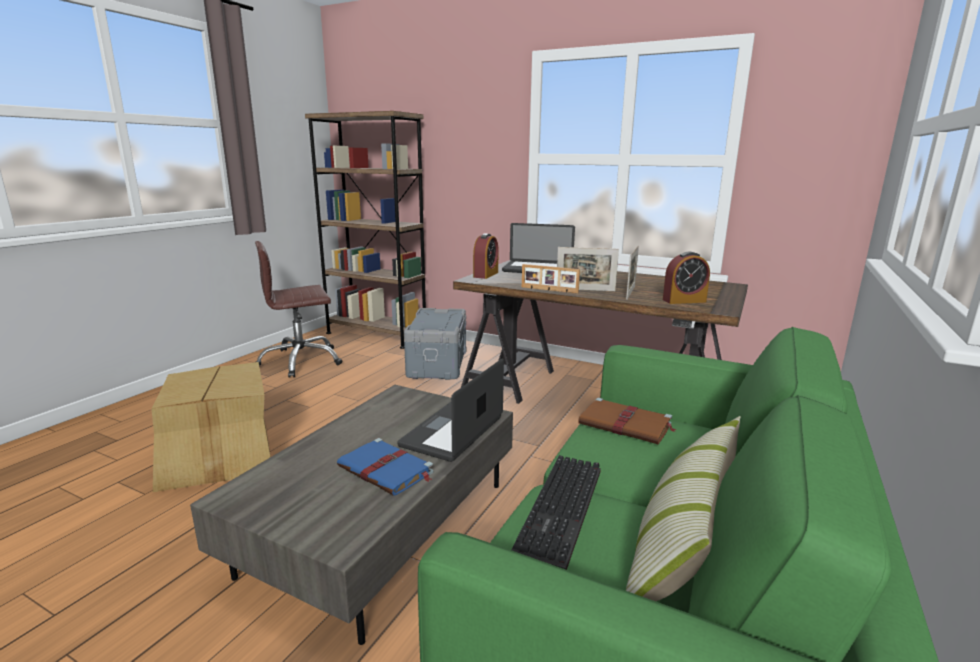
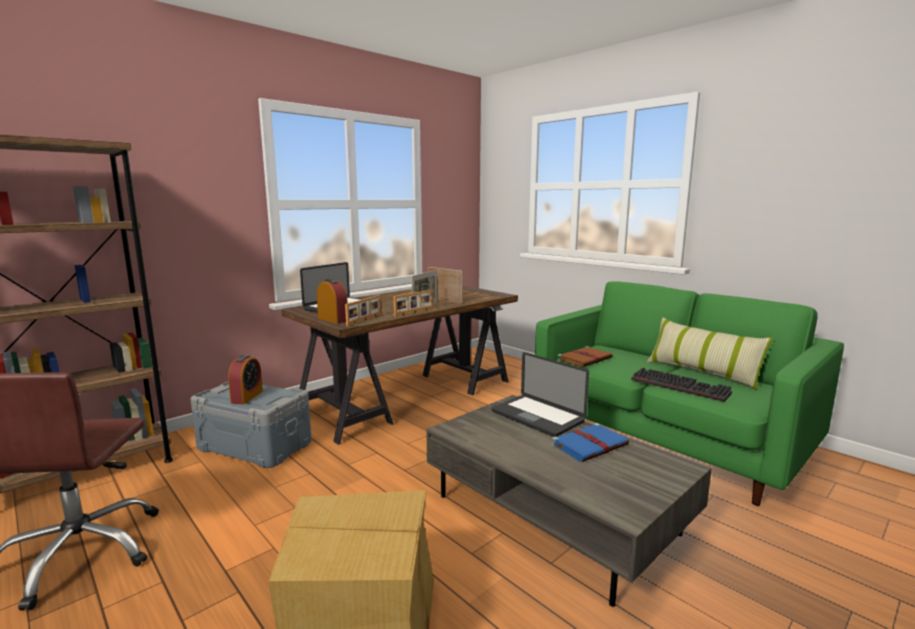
camera: 70 degrees left, 5 degrees down
alarm clock [663,251,710,304] -> alarm clock moved to [228,355,263,404]
none -> picture frame [345,295,382,326]

